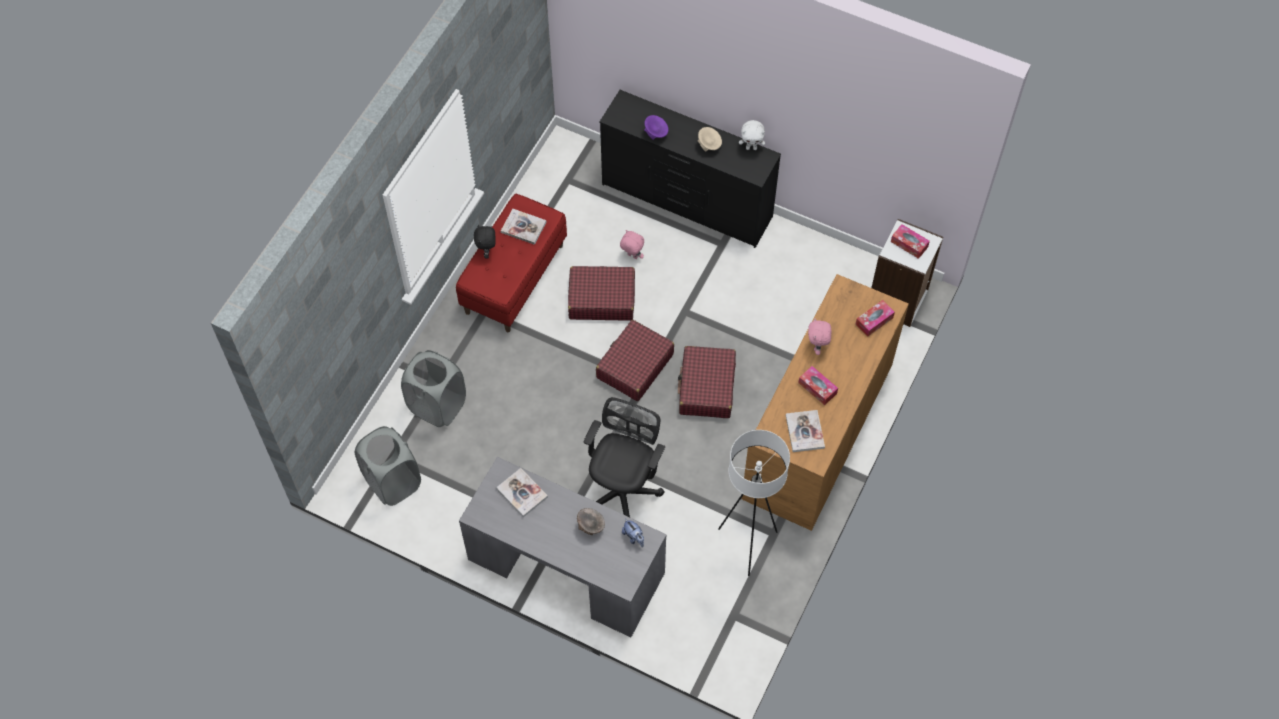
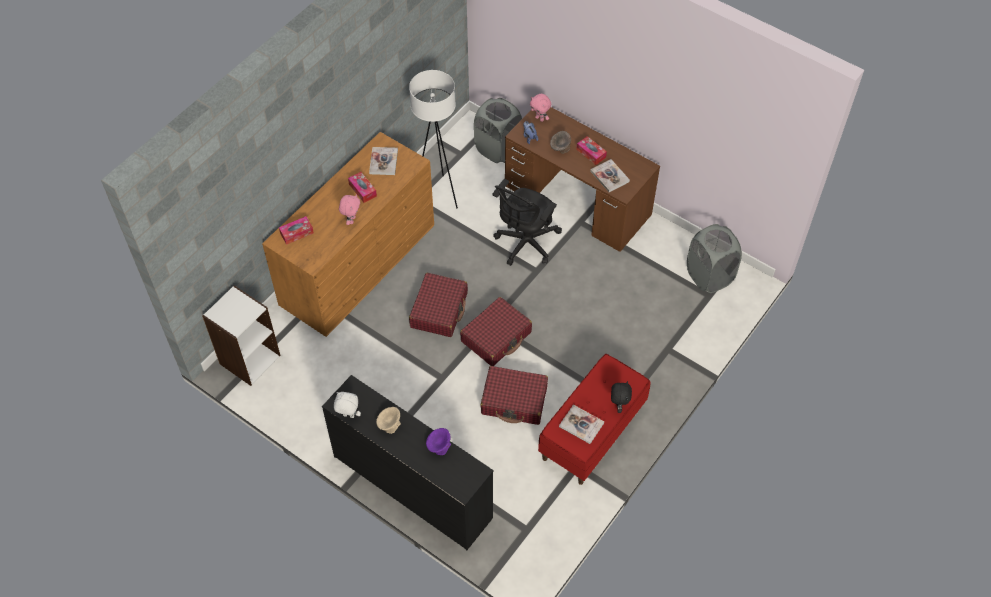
camera: 170 degrees left, 5 degrees down
grey laundry basket [401,350,466,427] -> grey laundry basket moved to [474,98,522,163]
grey desk [459,457,667,637] -> brown desk [505,107,660,252]
pink plush toy [620,230,644,259] -> pink plush toy moved to [530,94,551,122]
tissue box [891,224,930,259] -> tissue box moved to [576,136,607,165]

